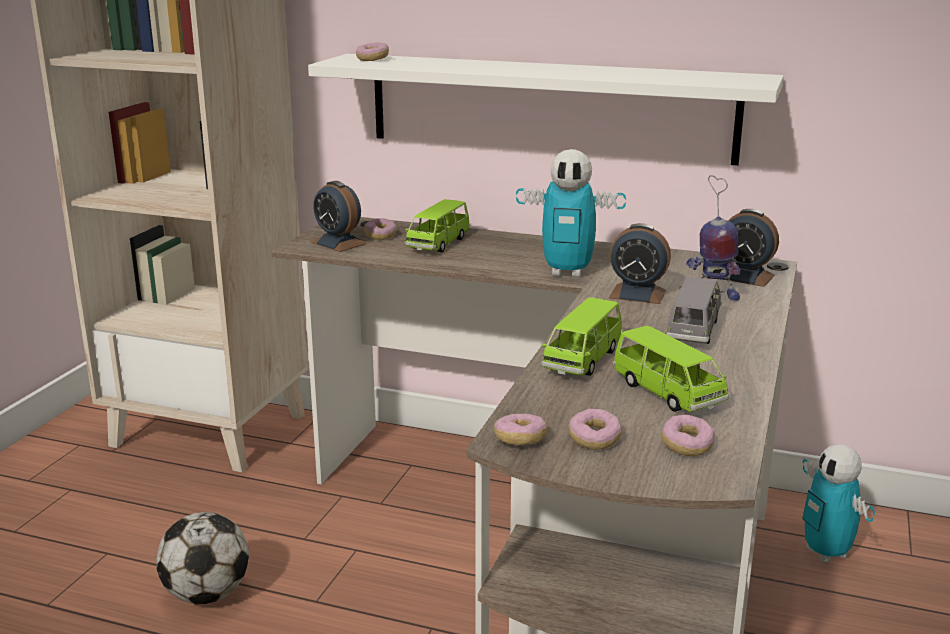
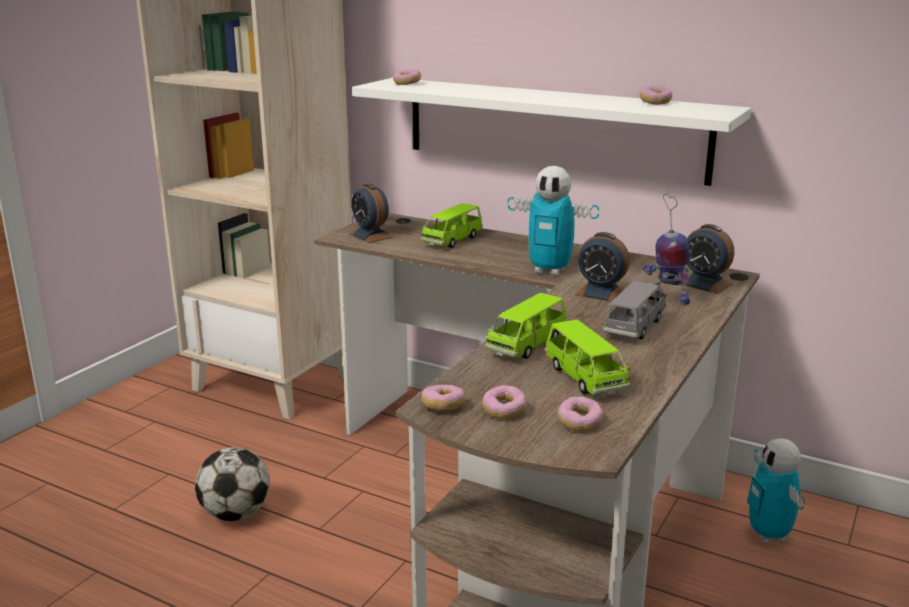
camera: 10 degrees right, 0 degrees up
donut [364,218,397,240] -> donut moved to [640,86,672,105]

